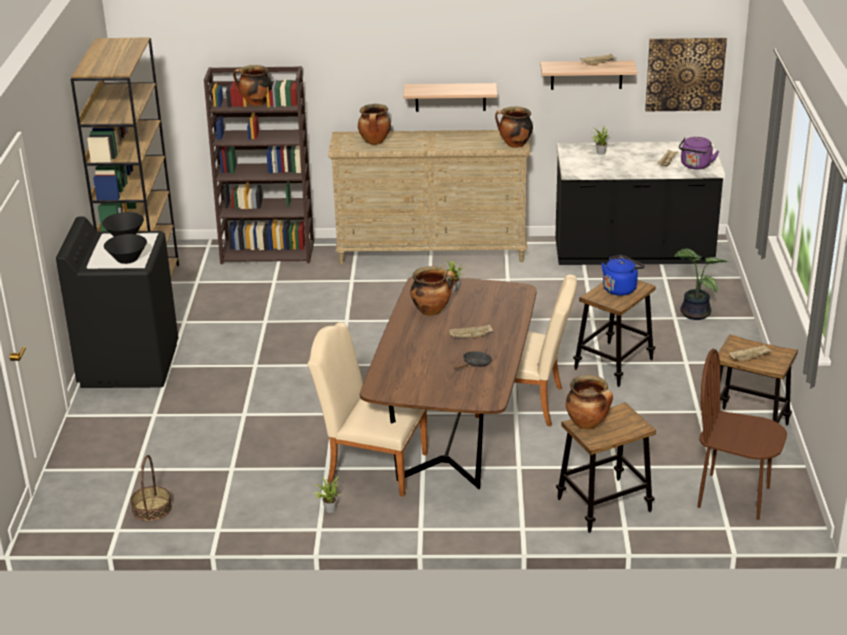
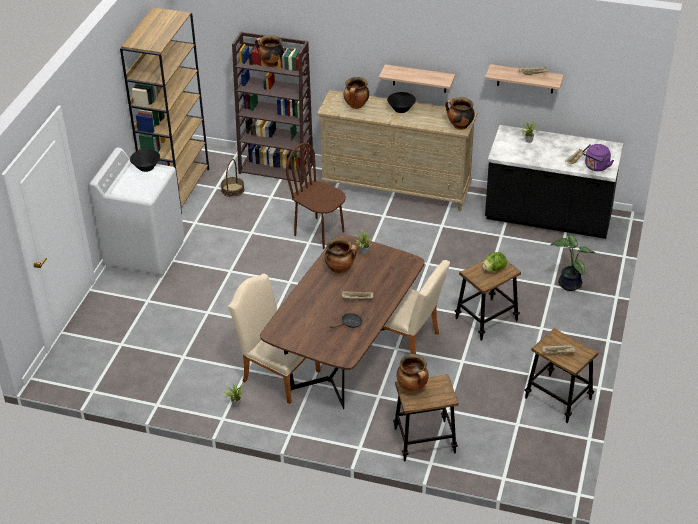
camera: 15 degrees right, 10 degrees up
black washing machine [56,217,178,388] -> white washing machine [89,148,185,278]
black bowl [104,234,147,264] -> black bowl moved to [387,92,416,113]
basket [130,455,172,521] -> basket moved to [221,159,244,197]
blue kettle [601,255,645,296] -> lettuce [483,252,507,271]
picture [645,38,727,111] -> none
brown chair [697,349,787,520] -> brown chair moved to [286,143,346,249]

